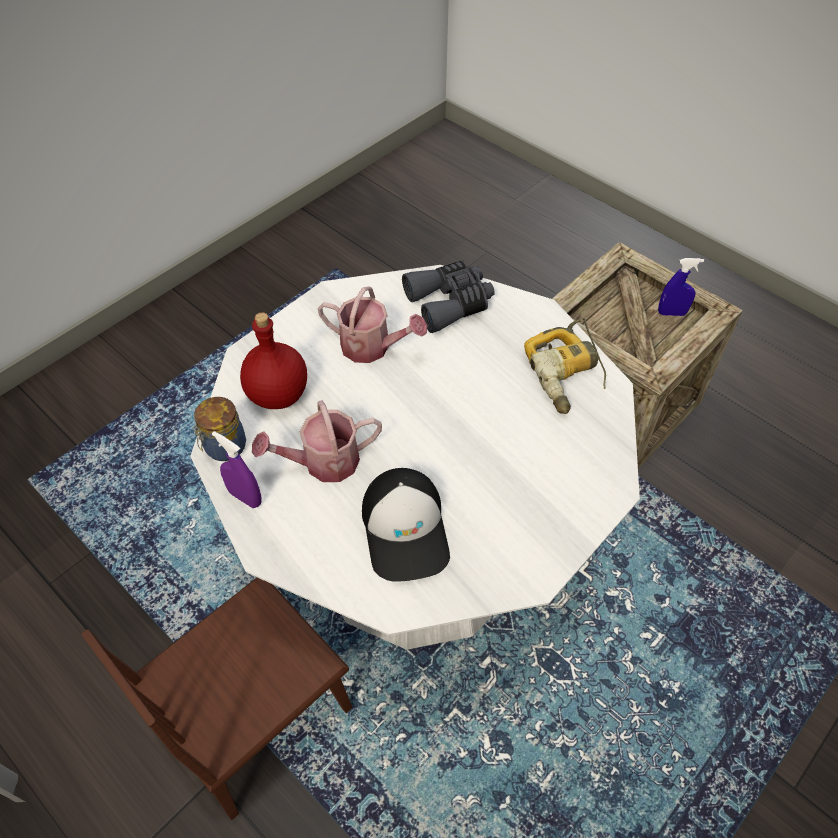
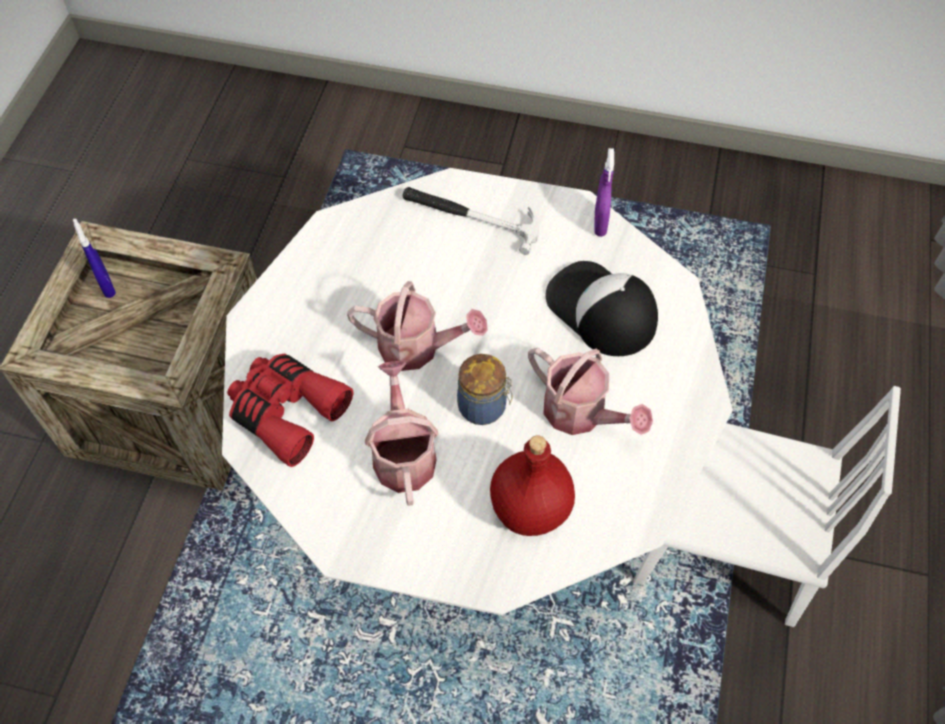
camera: 120 degrees left, 5 degrees up
brown chair [82,578,352,820] -> white chair [634,386,901,627]
jar [192,397,246,461] -> jar moved to [457,354,513,425]
purple spray bottle [212,431,262,508] -> purple spray bottle moved to [594,148,614,237]
cap [362,468,450,582] -> cap turned 90 degrees counterclockwise [546,261,658,356]
grey binoculars [402,261,495,333] -> red binoculars [227,354,353,467]
power drill [524,318,606,414] -> none
none -> watering can [347,281,488,371]
none -> hammer [403,187,539,255]

